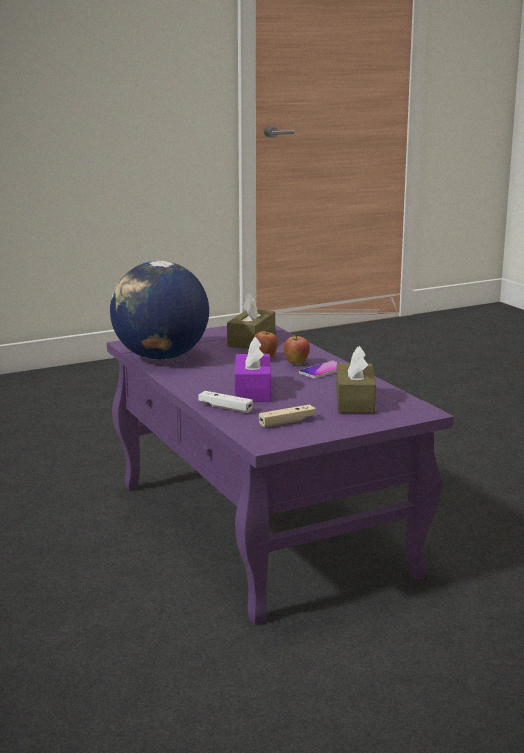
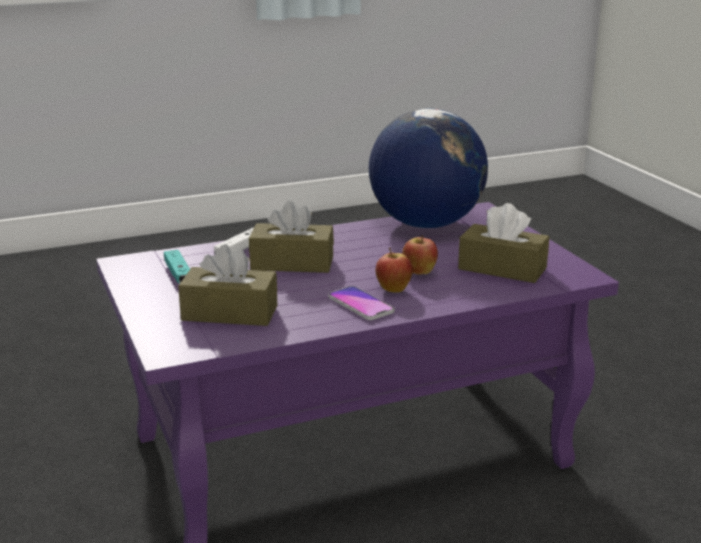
camera: 95 degrees right, 5 degrees up
purple tissue box [235,337,271,402] -> brown tissue box [249,201,334,273]
beige game controller [259,404,316,427] -> turquoise game controller [164,250,190,283]

